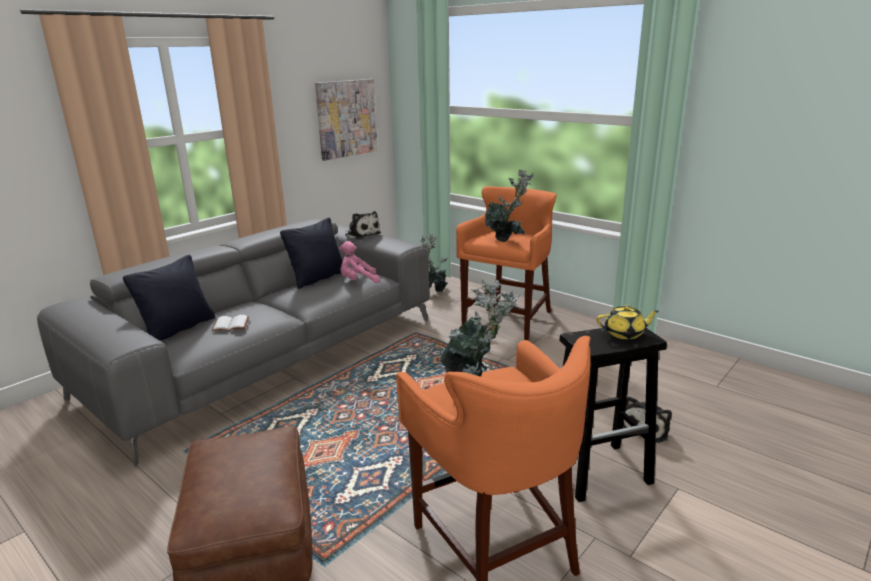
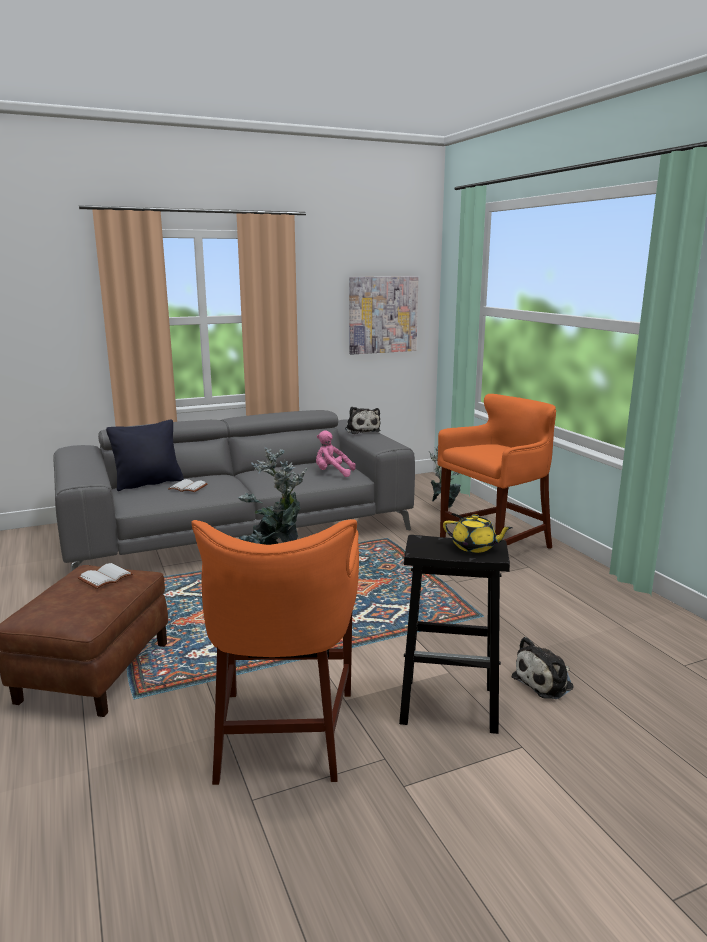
camera: 25 degrees right, 5 degrees down
black pillow [280,218,343,289] -> none
potted plant [485,170,533,242] -> none
none -> white book [78,563,133,589]

